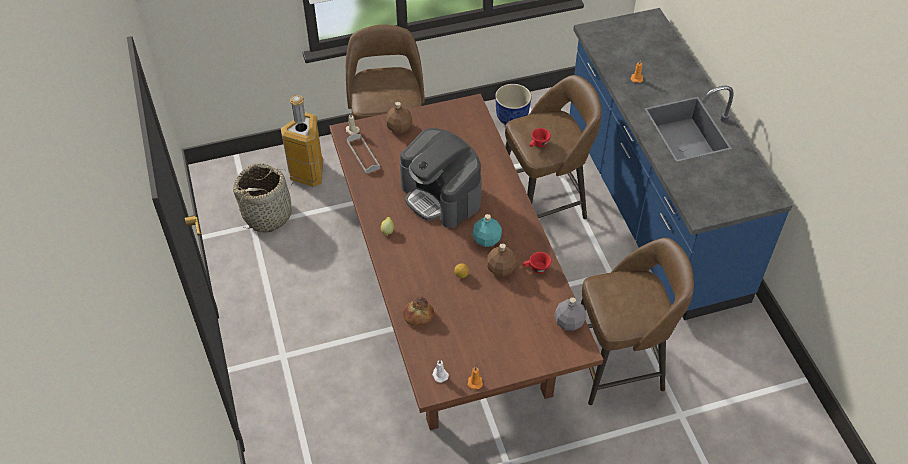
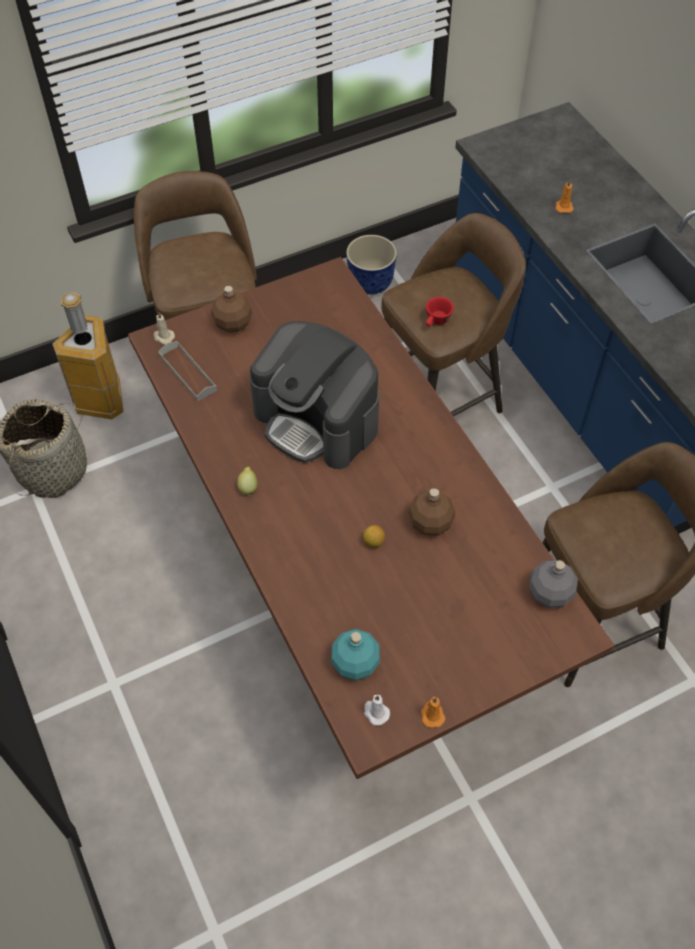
camera: 10 degrees left, 5 degrees up
bread [403,296,434,326] -> none
turquoise bottle [472,214,502,247] -> turquoise bottle moved to [331,629,380,681]
red cup [523,252,551,274] -> none

